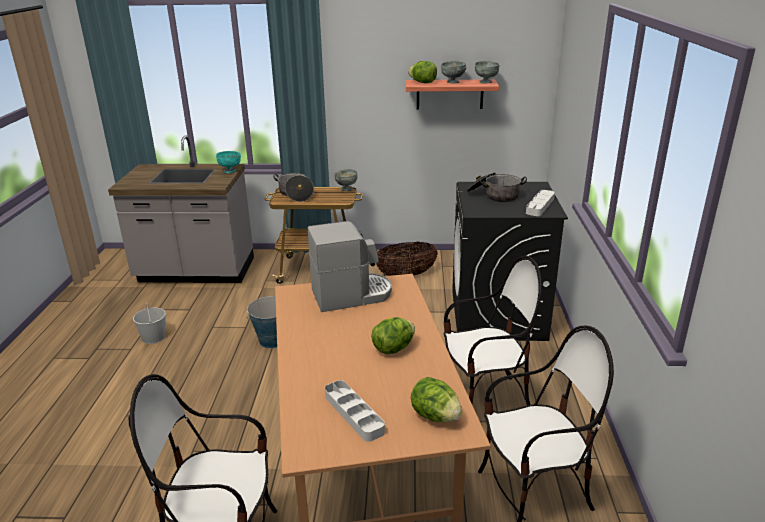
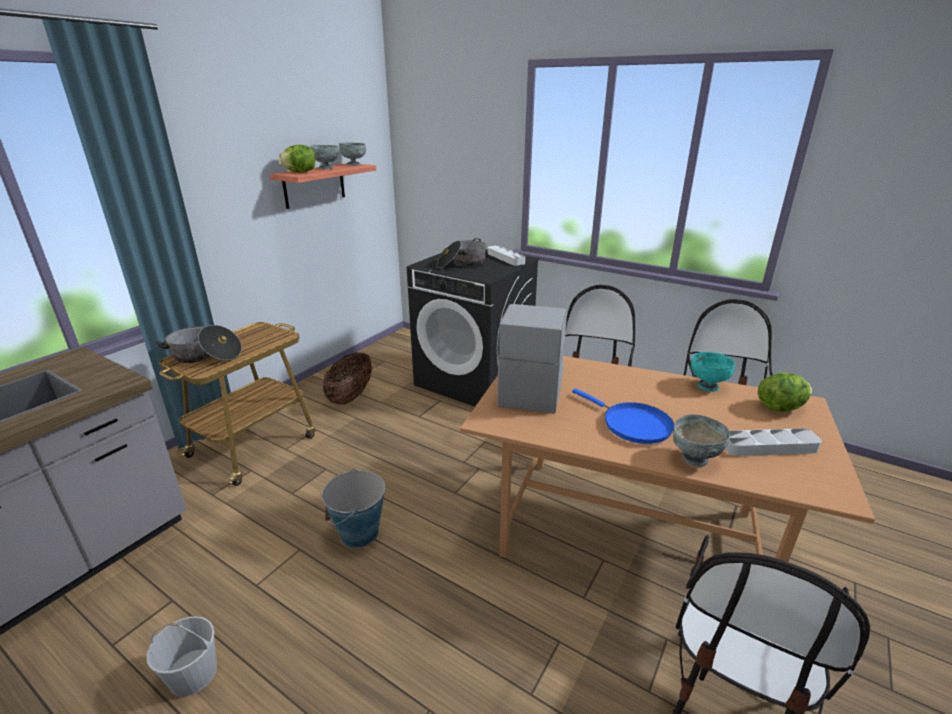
camera: 60 degrees left, 0 degrees up
turquoise bowl [216,151,241,173] -> turquoise bowl moved to [691,352,735,392]
grey bowl [334,169,357,191] -> grey bowl moved to [673,414,730,467]
lettuce [371,317,415,354] -> none
none -> blue frying pan [572,389,674,444]

